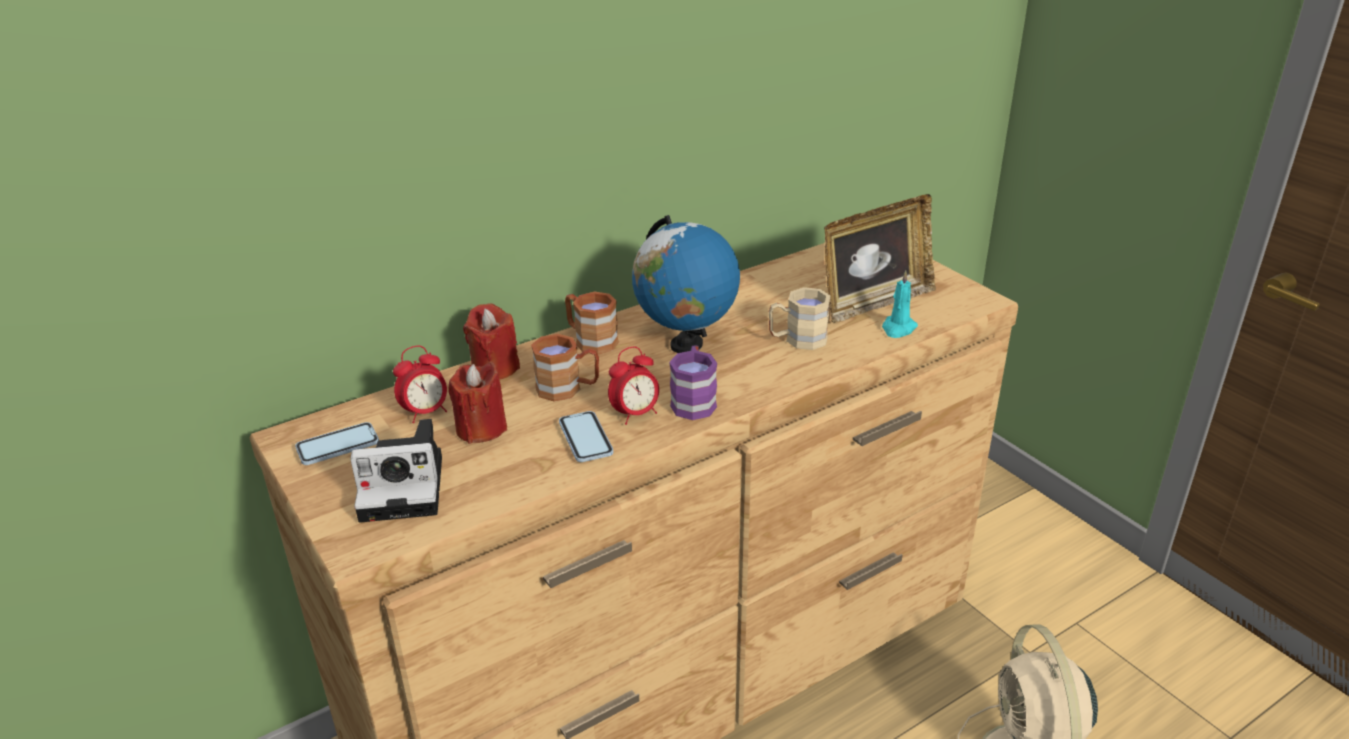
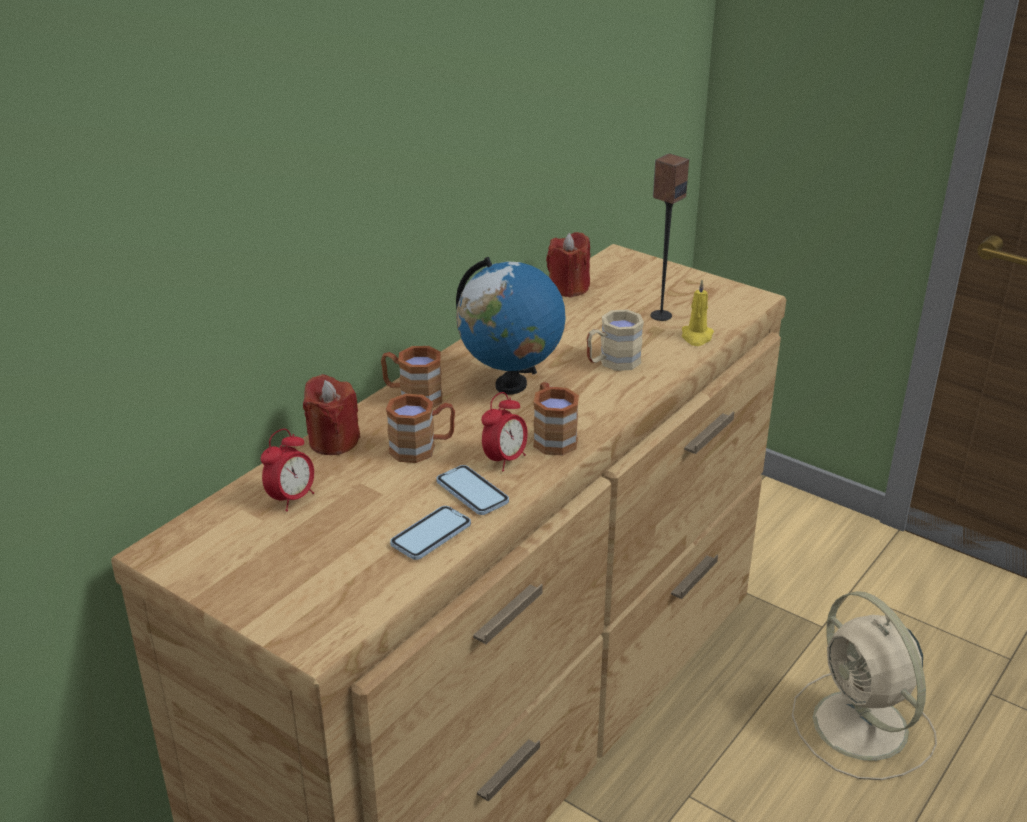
camera: 20 degrees left, 0 degrees up
phone [295,422,379,465] -> phone moved to [390,506,471,560]
camera [350,419,442,523] -> none
red candle [449,362,507,444] -> red candle moved to [546,232,590,298]
purple mug [669,345,717,420] -> brown mug [533,382,579,455]
picture frame [824,194,936,323] -> speaker [650,153,689,321]
turquoise candle [882,270,918,338] -> yellow candle [682,280,714,346]

